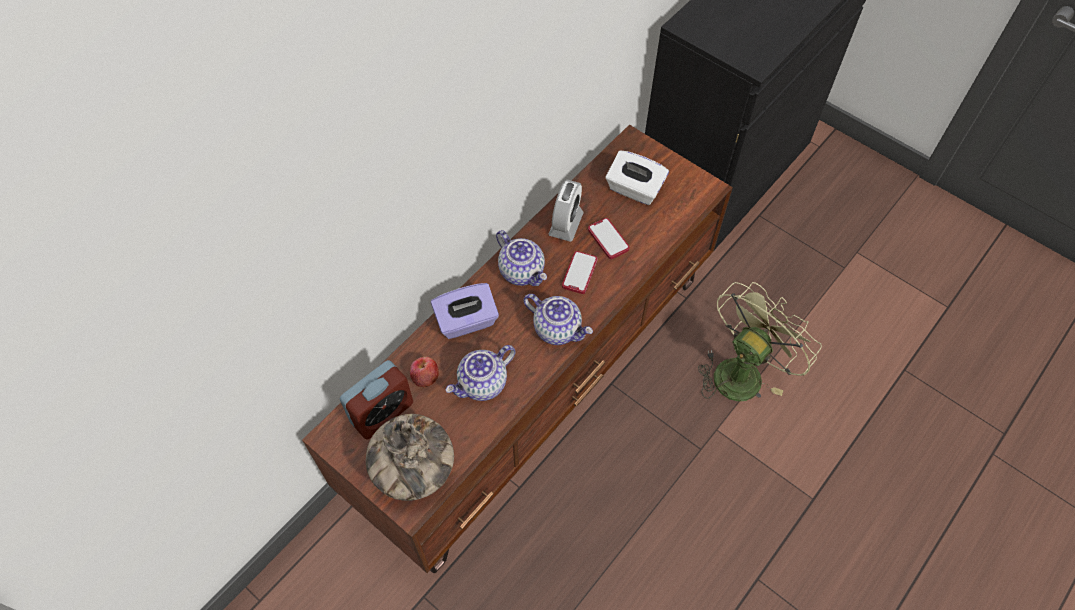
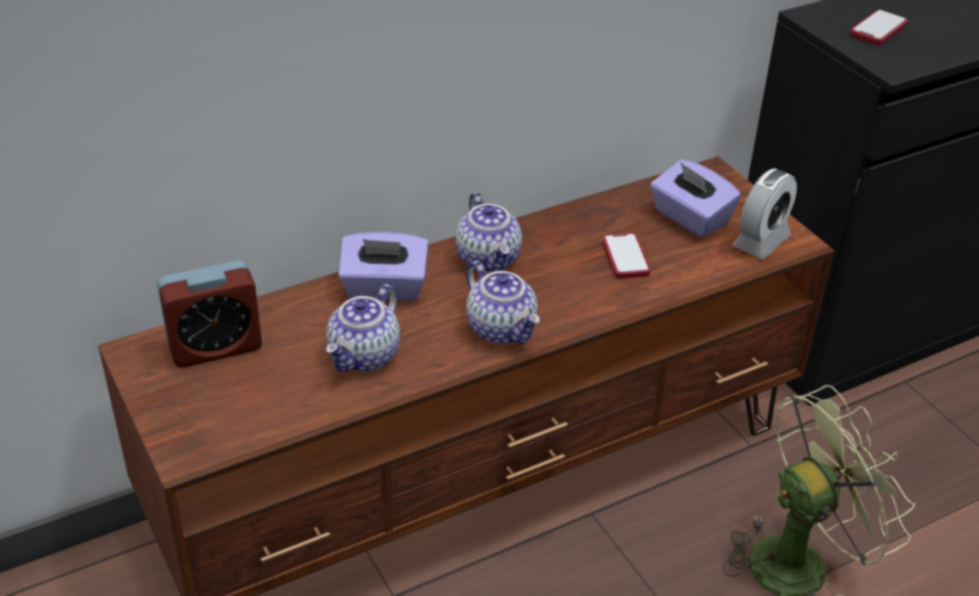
camera: 20 degrees right, 20 degrees down
vase [366,414,454,501] -> none
apple [410,357,439,388] -> none
teapot [445,345,516,401] -> teapot turned 45 degrees counterclockwise [326,284,400,372]
alarm clock [548,180,584,242] -> alarm clock moved to [732,169,797,259]
phone [562,251,598,294] -> phone moved to [850,10,908,45]
white tissue box [606,150,669,205] -> purple tissue box [650,159,741,238]

